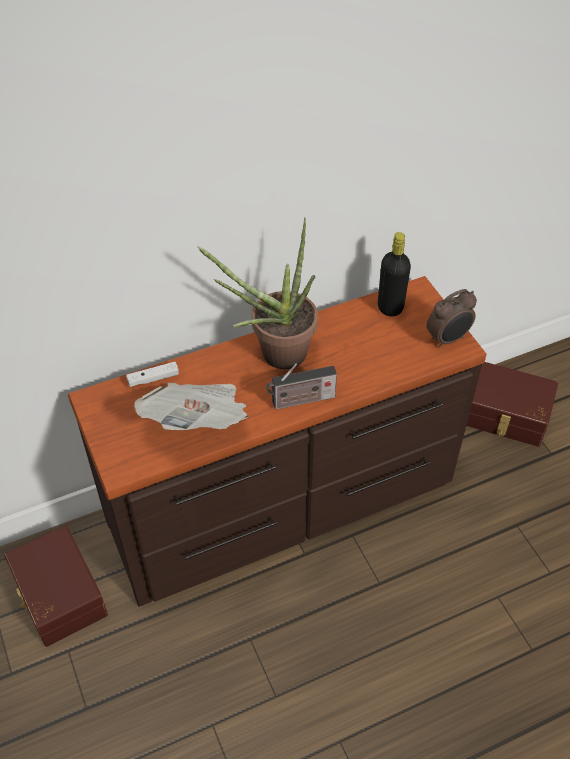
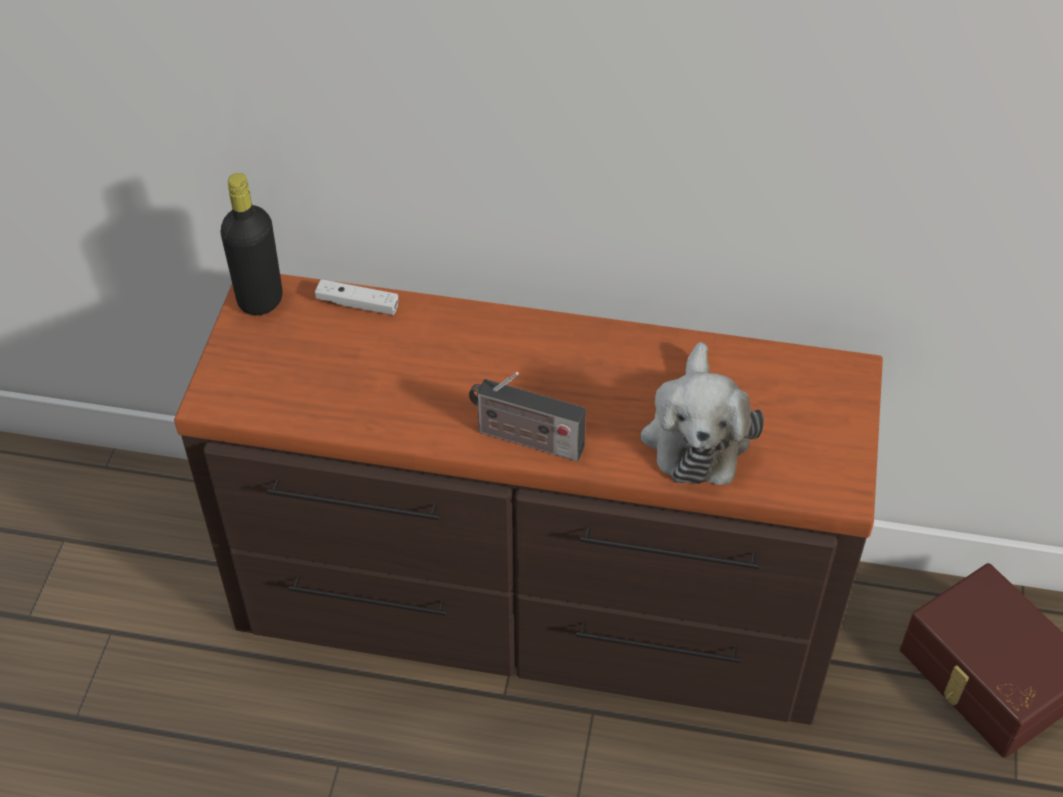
camera: 35 degrees right, 0 degrees up
brown storage box [4,525,108,647] -> none
newspaper [134,383,248,430] -> none
potted plant [197,217,318,369] -> none
black bottle [378,232,411,316] -> black bottle moved to [220,173,283,315]
alarm clock [427,289,477,348] -> none
none -> plush toy [641,342,764,485]

